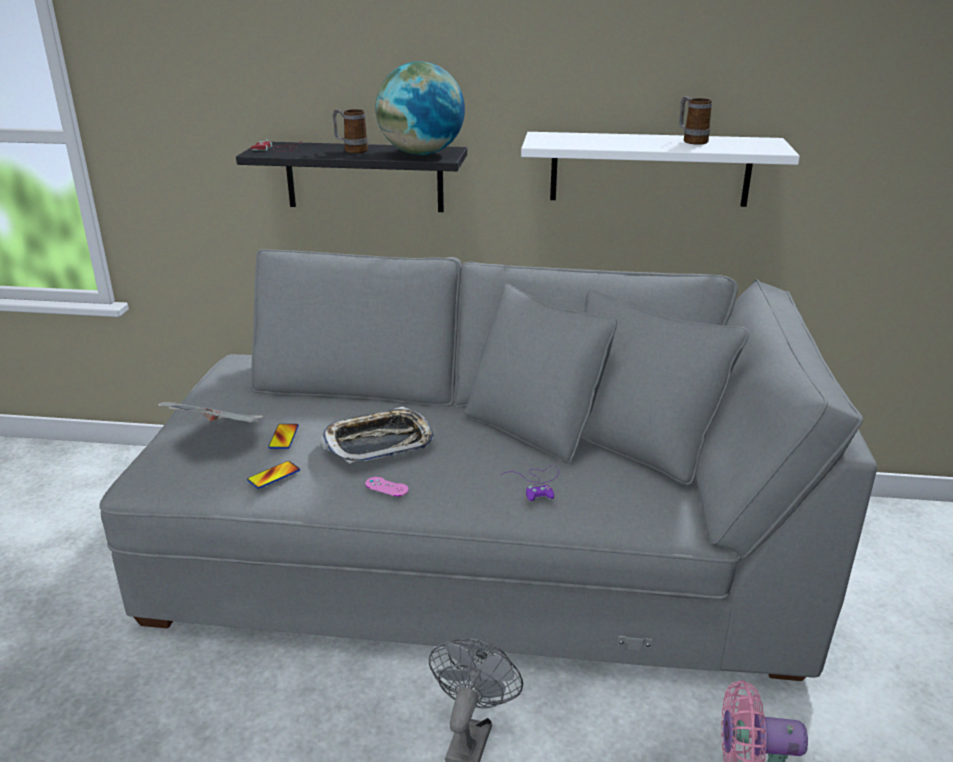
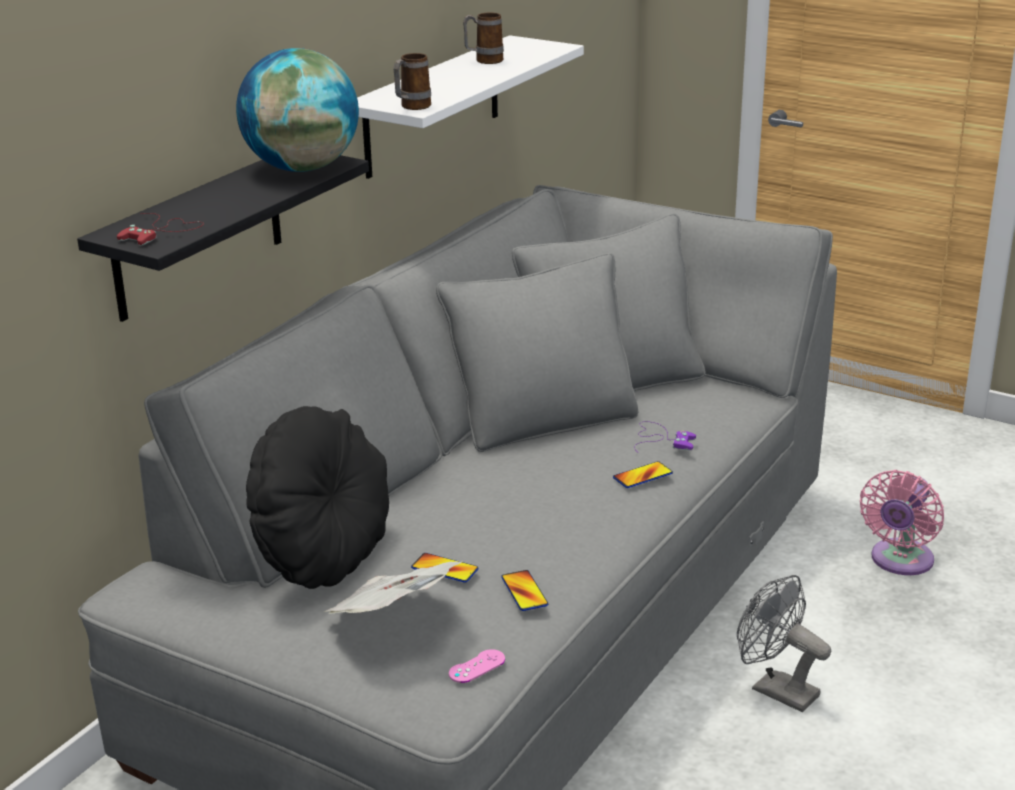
camera: 65 degrees left, 0 degrees up
tray [320,407,435,464] -> none
mug [333,109,368,153] -> mug moved to [393,53,431,110]
pink game controller [365,477,409,496] -> pink game controller moved to [449,649,505,683]
none -> black pillow [246,406,389,589]
none -> phone [613,461,673,488]

